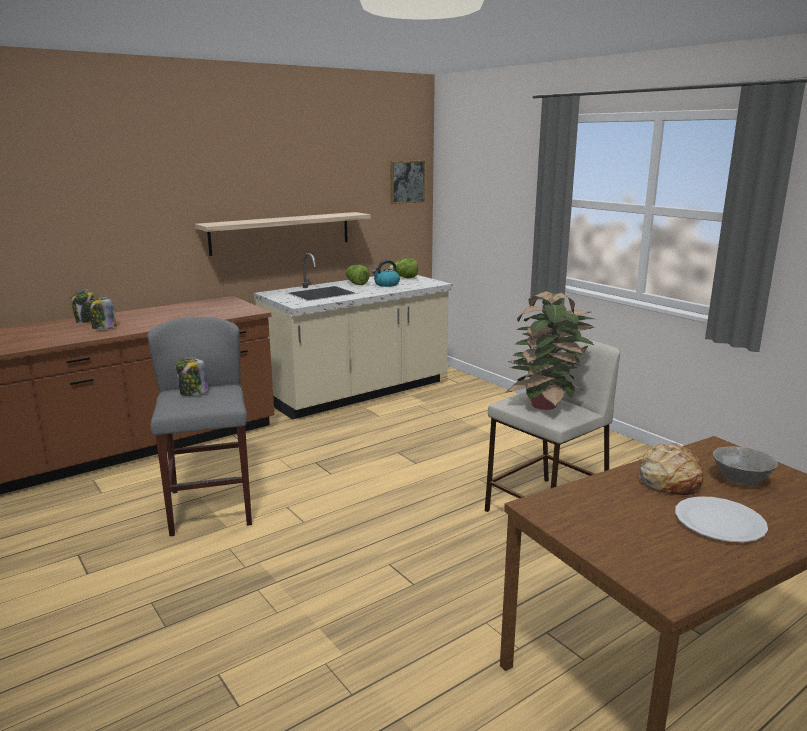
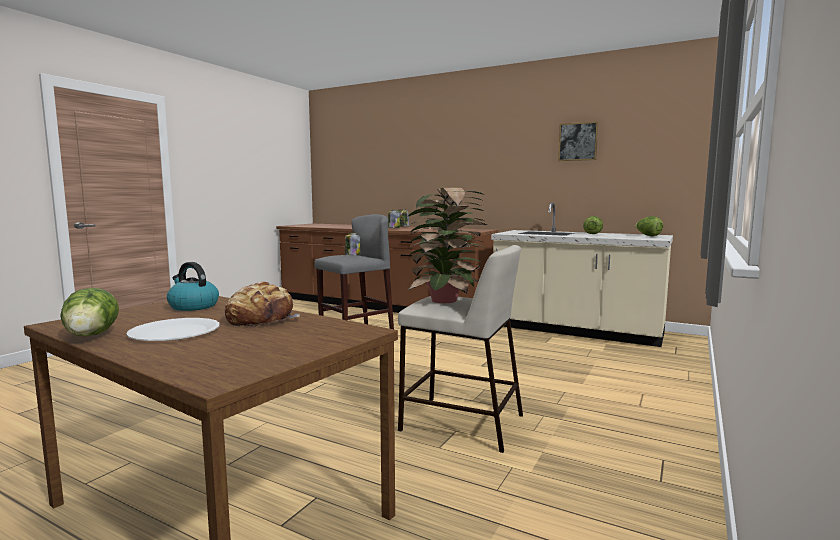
camera: 65 degrees right, 10 degrees down
shelf [195,212,371,256] -> none
kettle [372,260,400,287] -> kettle moved to [167,262,219,311]
picture [391,161,425,204] -> picture moved to [558,121,598,161]
grey bowl [713,446,778,485] -> none
none -> lettuce [60,288,119,336]

